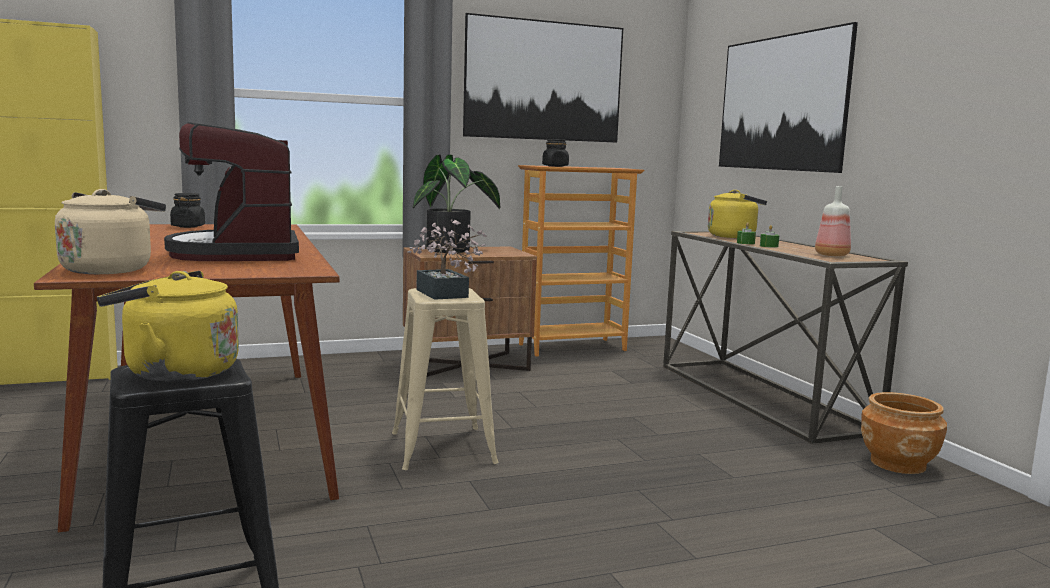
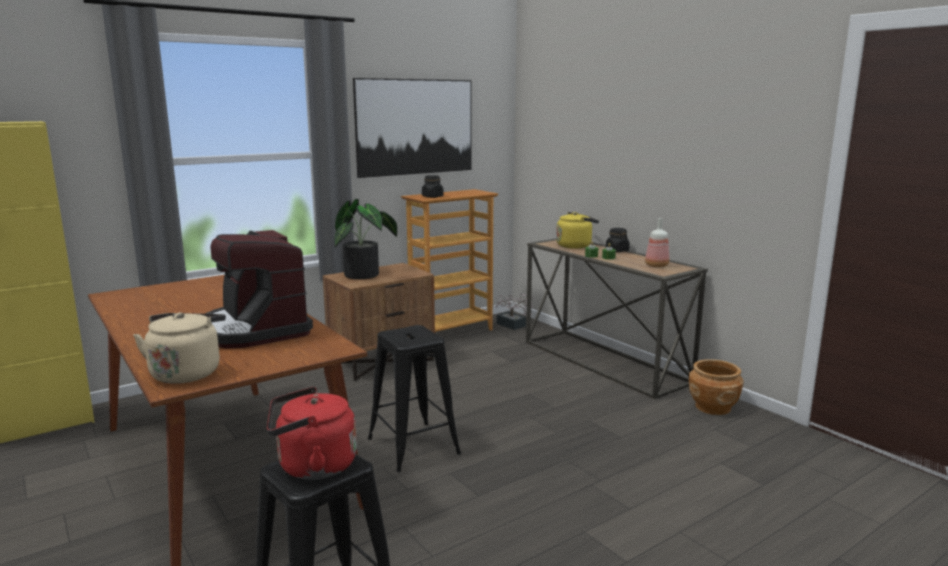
camera: 15 degrees left, 5 degrees up
yellow kettle [97,271,239,382] -> red kettle [267,387,357,480]
black jar [170,193,205,228] -> black jar moved to [606,228,630,252]
beige stool [392,288,498,470] -> black stool [368,325,461,472]
potted plant [408,220,487,300] -> potted plant moved to [493,293,535,330]
picture [719,22,858,173] -> none

